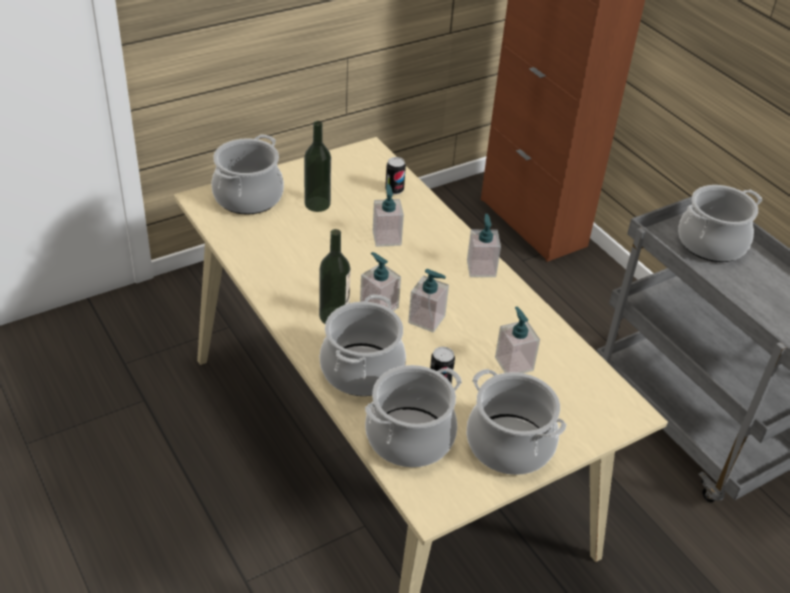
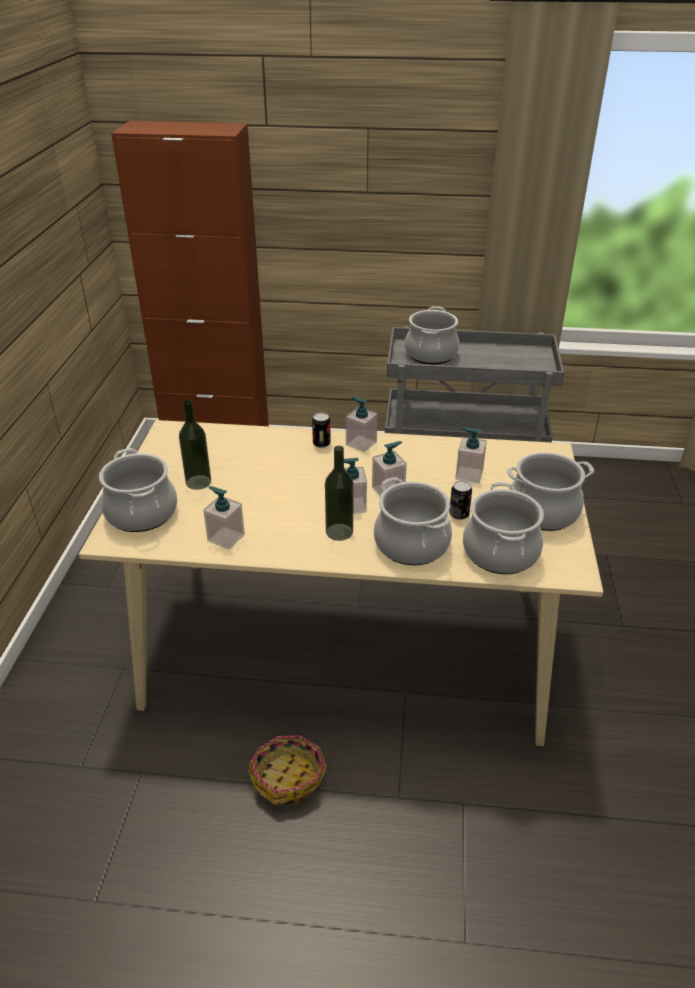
camera: 50 degrees left, 5 degrees down
soap dispenser [373,184,404,247] -> soap dispenser moved to [203,486,245,550]
can [385,157,406,195] -> can moved to [312,413,331,448]
none -> basket [248,734,327,805]

